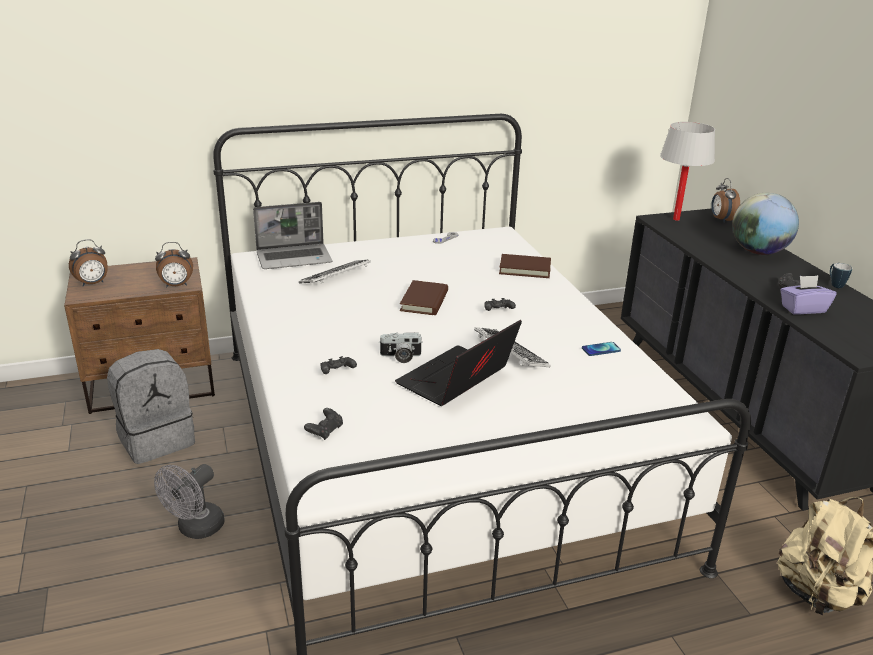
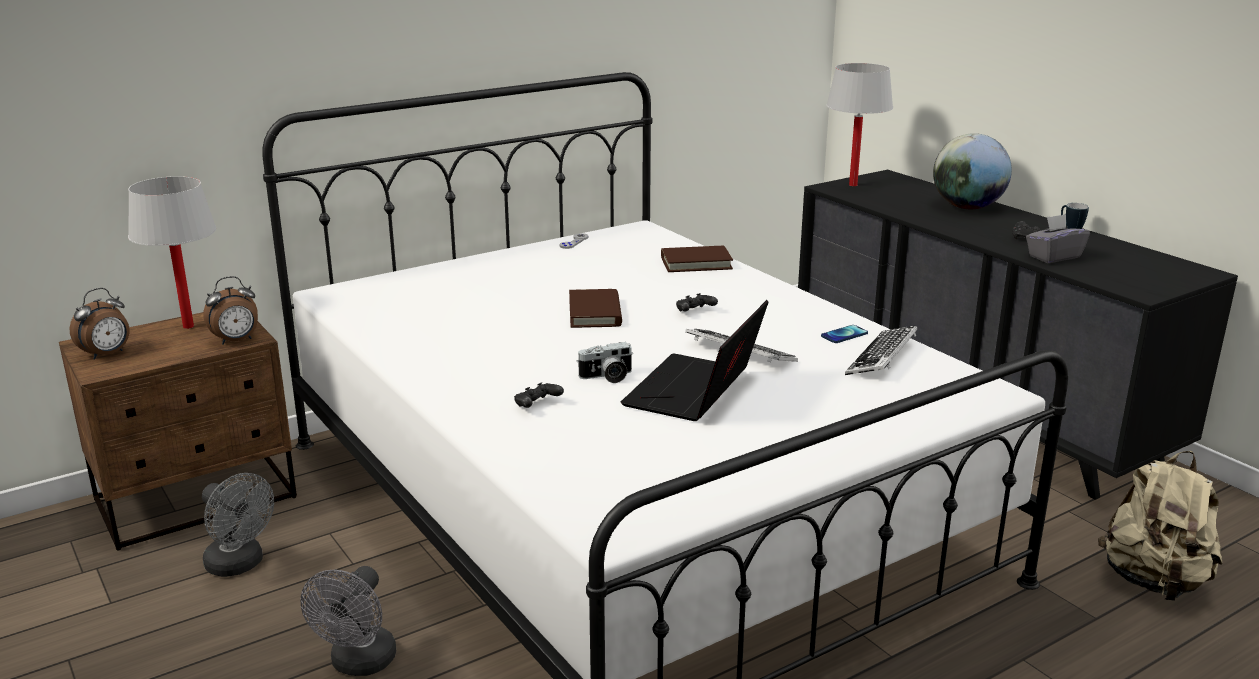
camera: 15 degrees left, 5 degrees down
grey backpack [107,349,195,464] -> grey fan [202,473,274,577]
laptop [253,202,332,269] -> none
keyboard [299,260,371,284] -> keyboard moved to [845,326,918,375]
black game controller [304,408,343,440] -> none
alarm clock [711,178,740,223] -> none
purple tissue box [780,275,836,315] -> grey tissue box [1026,214,1090,263]
none -> white table lamp [128,176,217,329]

